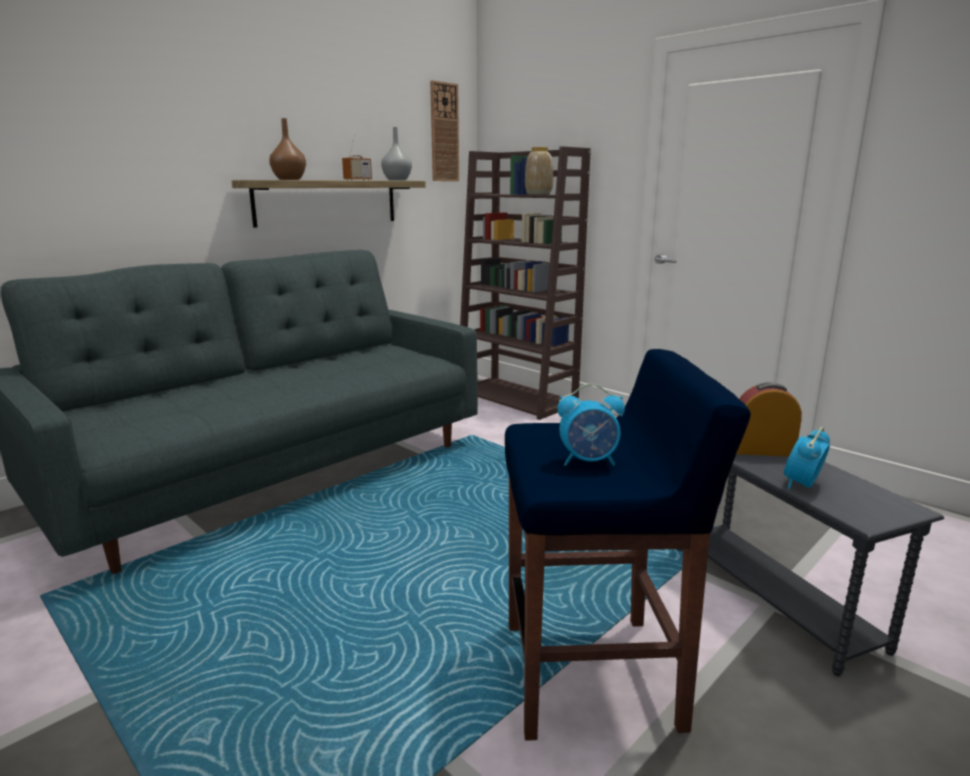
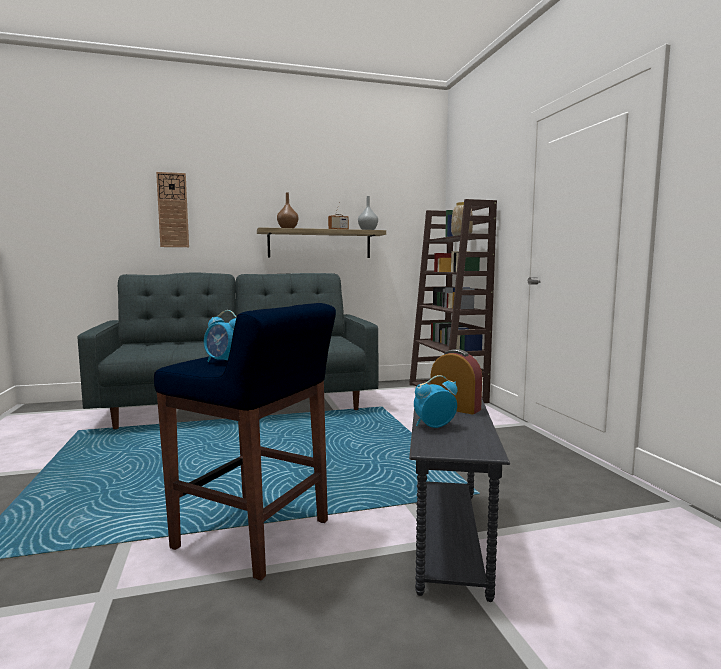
camera: 30 degrees right, 10 degrees down
wall clock [430,80,459,181] -> wall clock moved to [156,172,189,247]

